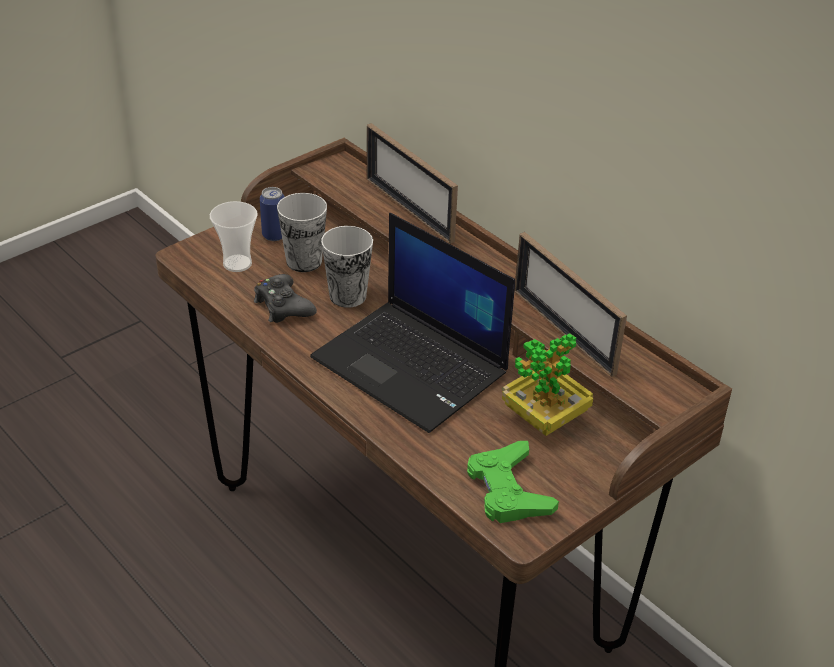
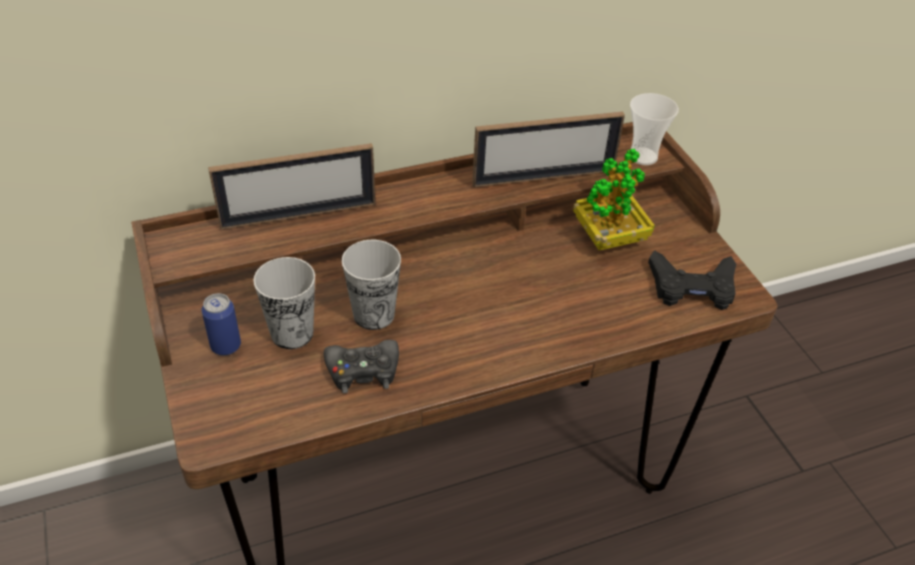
camera: 70 degrees left, 5 degrees up
cup [210,201,258,272] -> cup moved to [630,93,679,165]
laptop [310,213,515,433] -> none
green game controller [467,441,559,523] -> black game controller [648,250,736,310]

